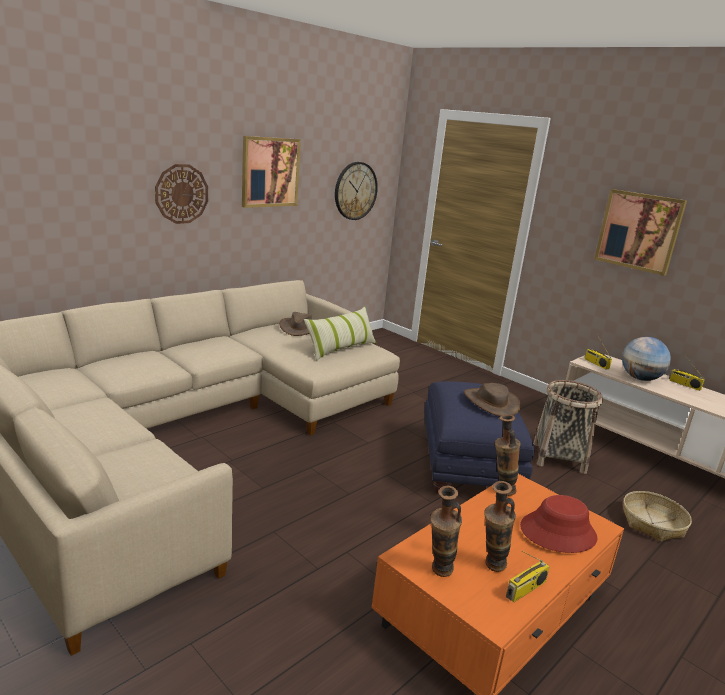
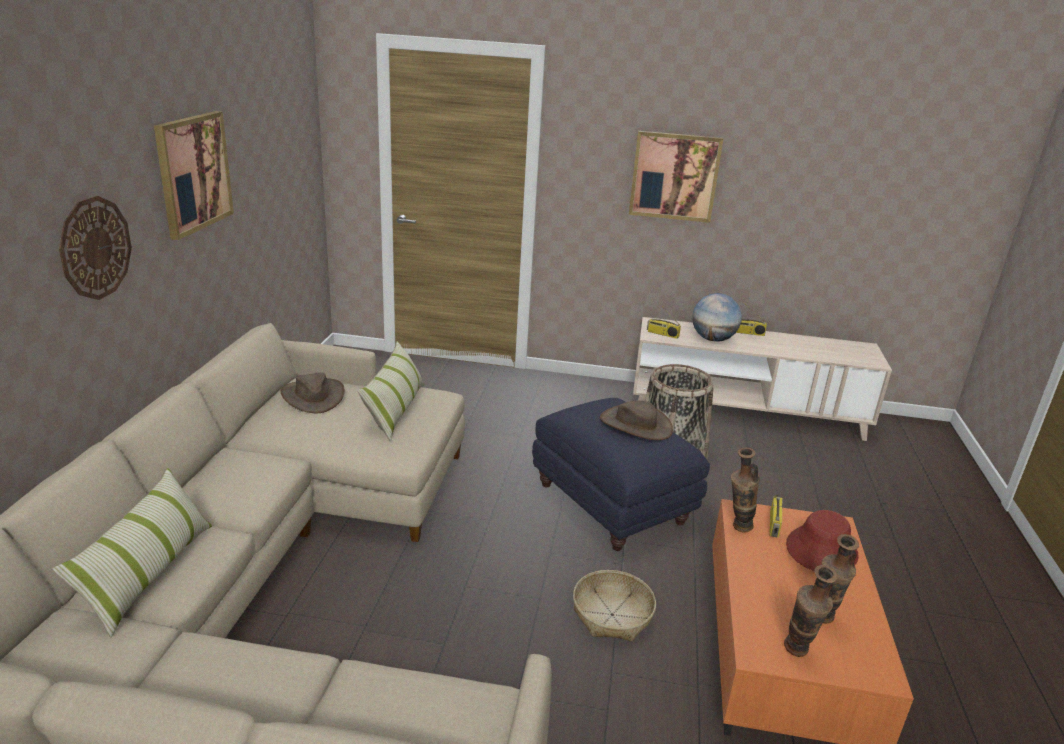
camera: 35 degrees left, 5 degrees up
wall clock [335,162,378,220] -> none
radio [506,551,550,602] -> radio moved to [769,494,783,538]
basket [623,491,692,542] -> basket moved to [573,570,656,641]
none -> pillow [52,468,212,638]

